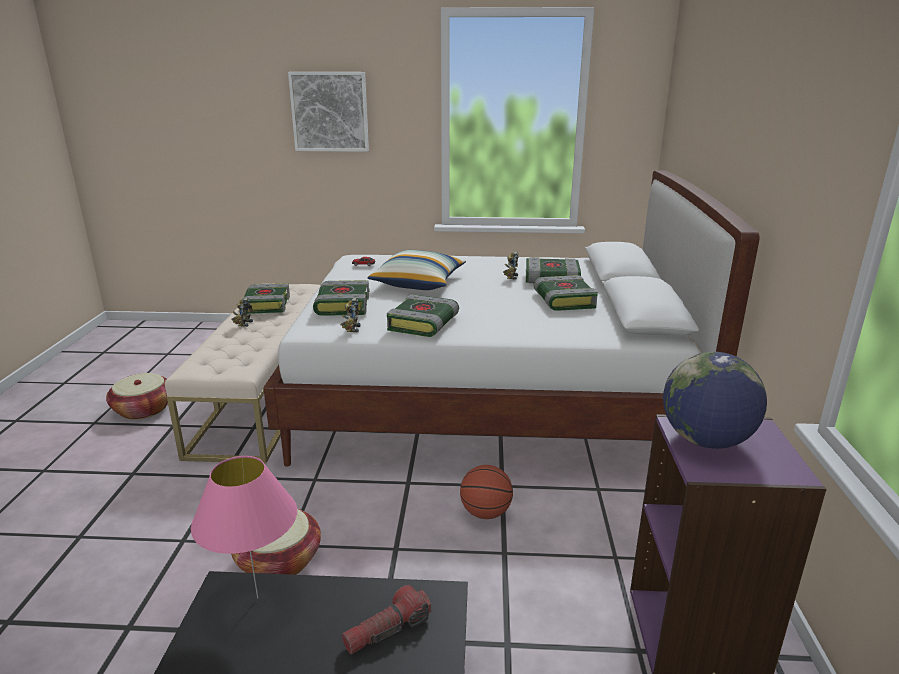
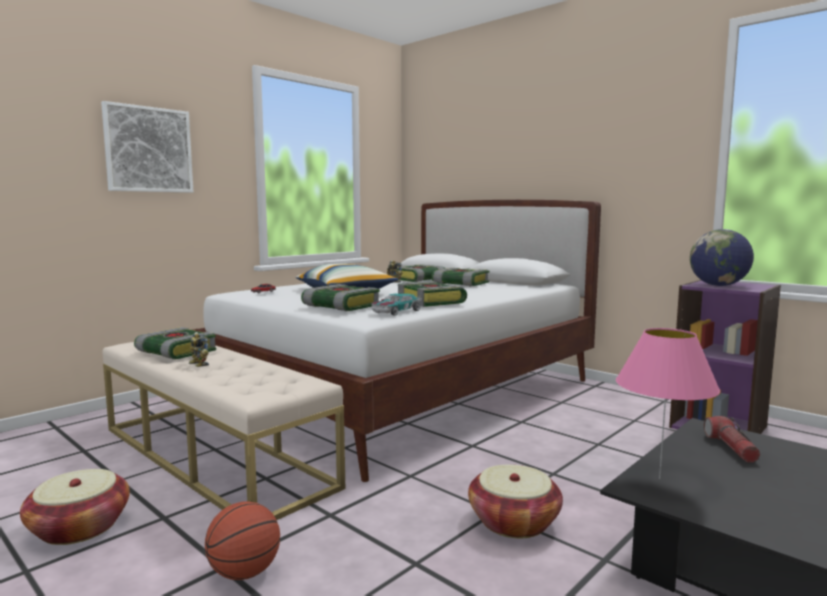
camera: 50 degrees left, 15 degrees down
toy robot [341,297,361,332] -> toy car [371,294,422,316]
basketball [460,465,513,519] -> basketball moved to [205,501,280,580]

